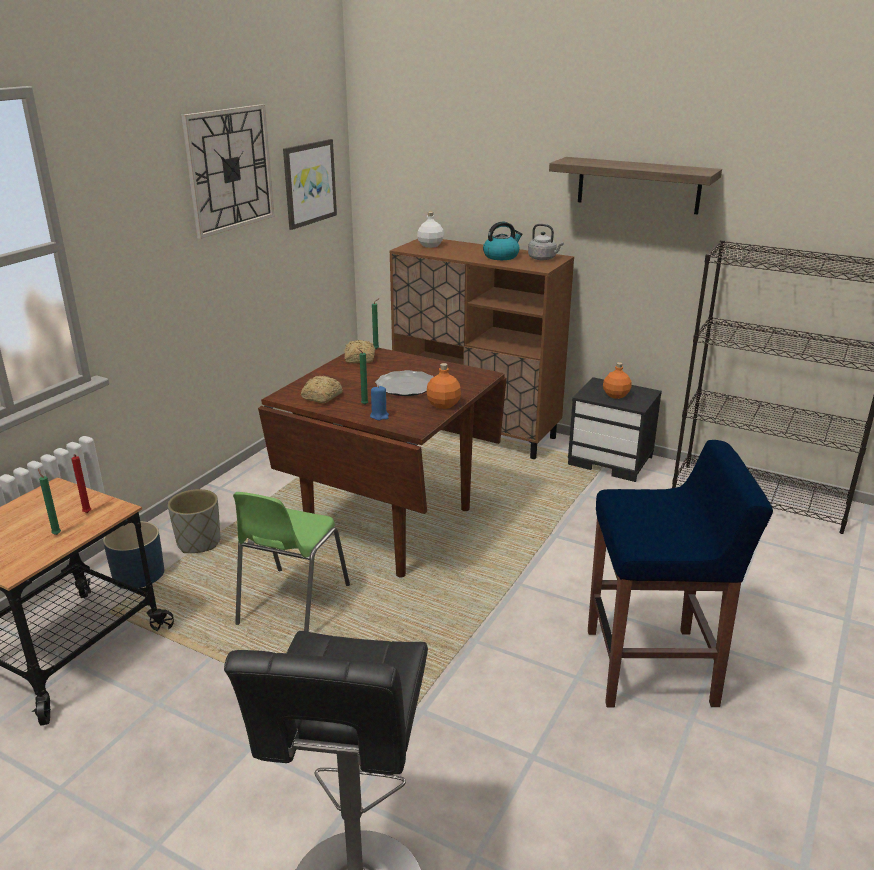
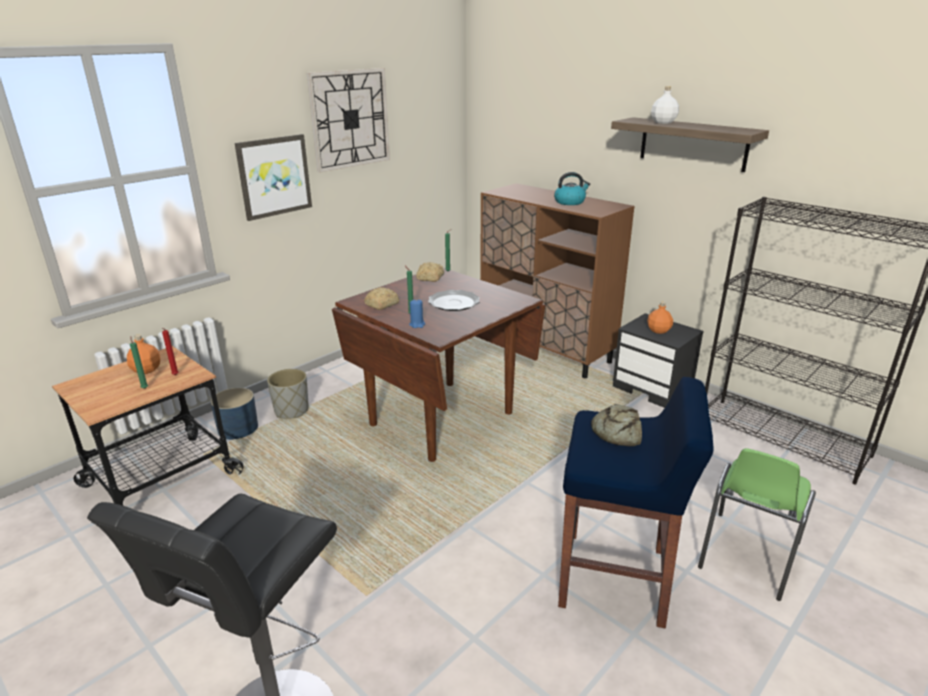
camera: 15 degrees right, 0 degrees up
green chair [233,492,350,632] -> green chair moved to [698,448,816,601]
picture [283,139,337,230] -> picture moved to [235,134,312,221]
white bottle [417,212,444,248] -> white bottle moved to [651,86,679,124]
orange bottle [427,363,461,409] -> orange bottle moved to [127,334,160,374]
grey kettle [528,224,564,260] -> none
none -> bread [591,404,642,446]

